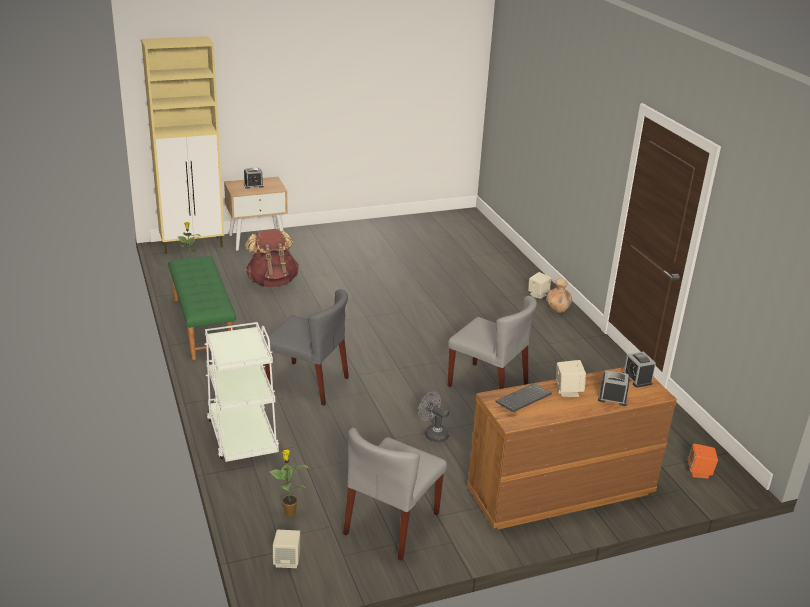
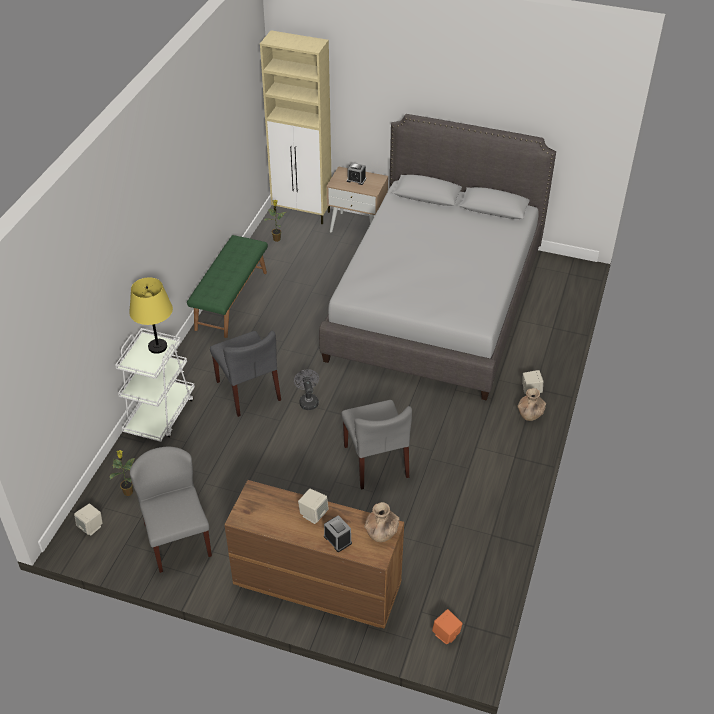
camera: 40 degrees right, 15 degrees up
brown backpack [245,229,299,287] -> none
grey chair [343,428,447,560] -> grey chair turned 90 degrees clockwise [130,446,212,573]
grey fan [418,391,449,443] -> grey fan moved to [294,369,319,410]
keyboard [496,383,552,412] -> none
alarm clock [623,351,656,388] -> brown vase [364,502,399,542]
none -> yellow table lamp [129,277,173,354]
none -> grey bed [319,114,556,401]

